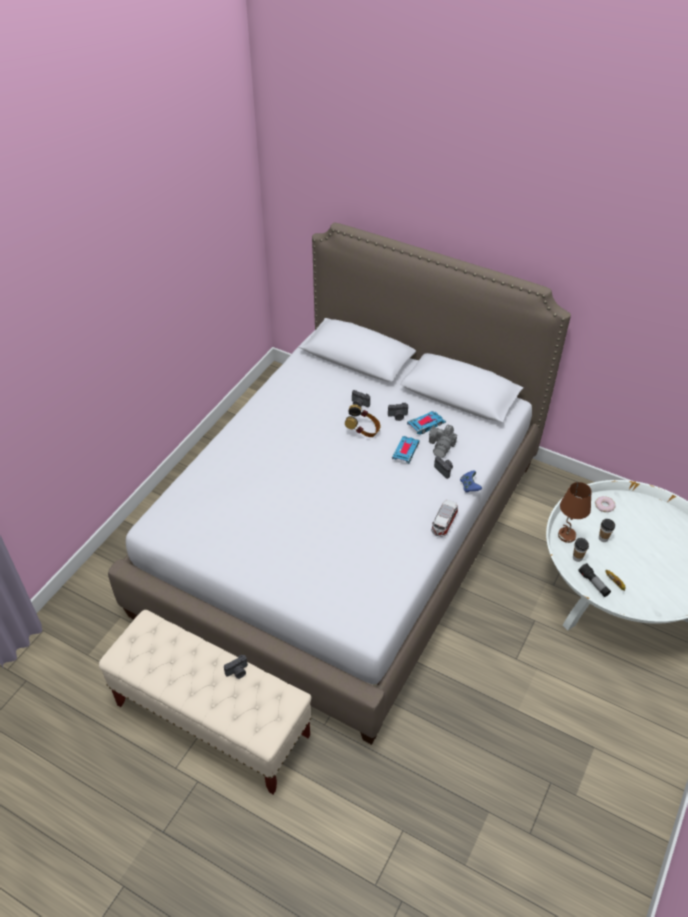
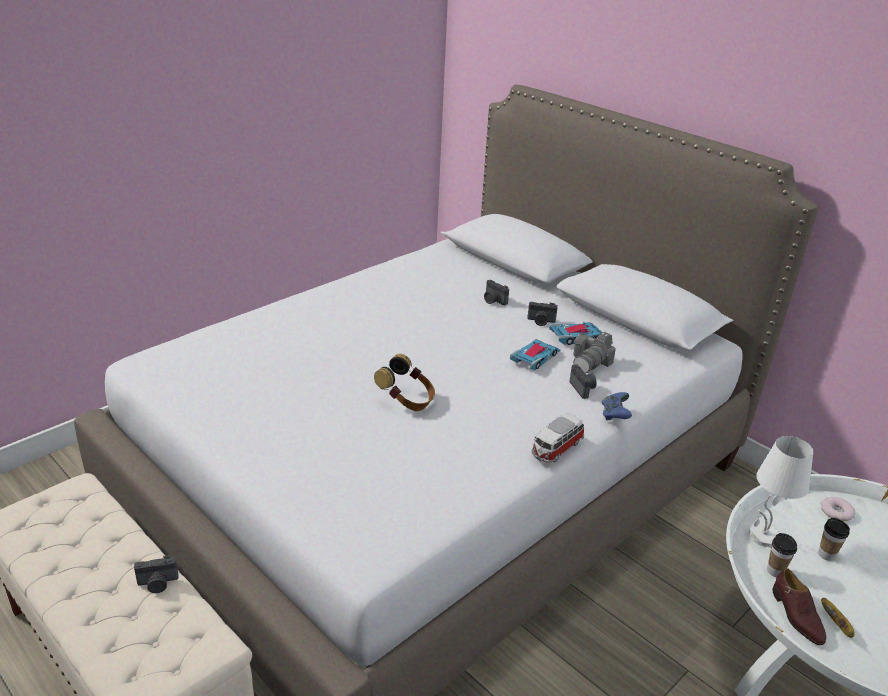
camera: 15 degrees right, 15 degrees down
headphones [345,404,380,437] -> headphones moved to [374,354,435,411]
brown table lamp [558,482,591,543] -> white table lamp [749,436,813,547]
flashlight [578,563,611,597] -> brown shoe [772,568,826,645]

